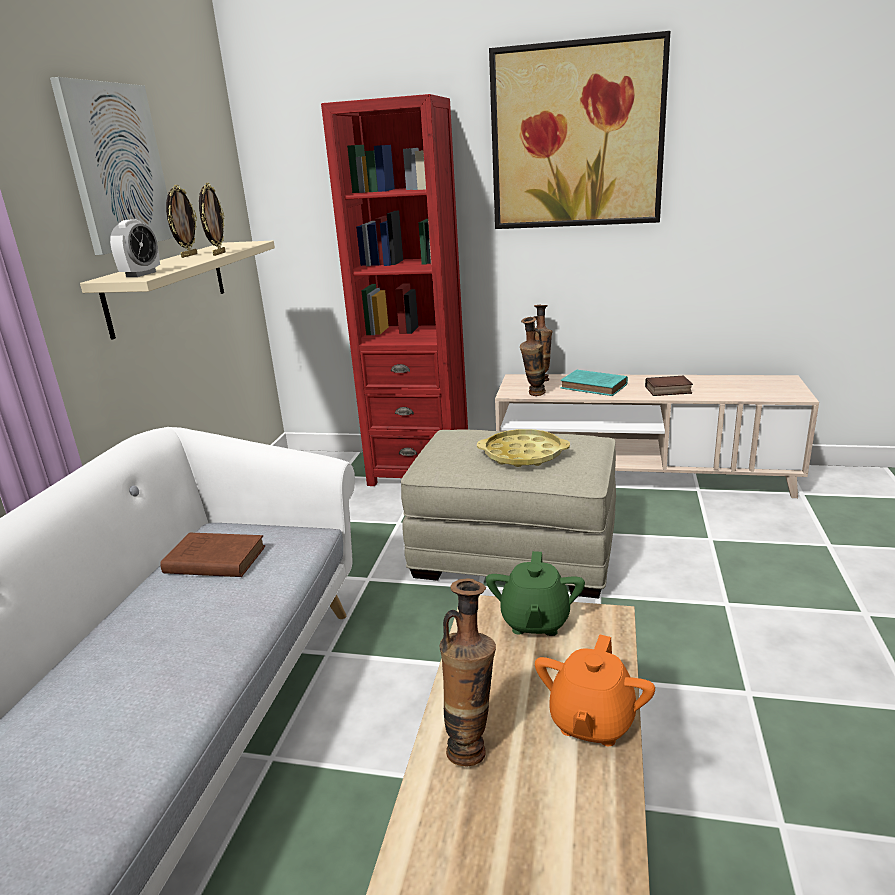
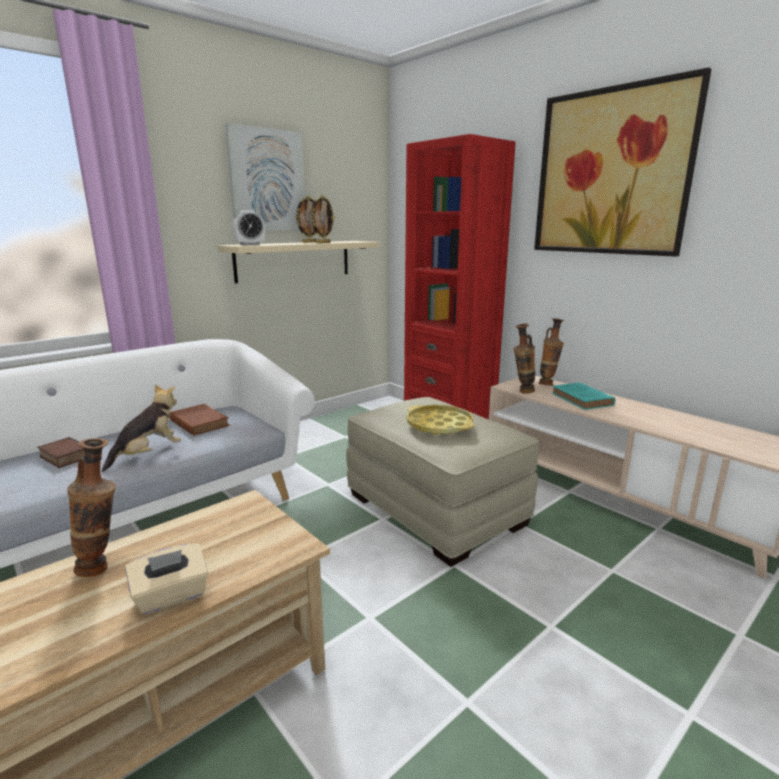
camera: 35 degrees right, 5 degrees down
green teapot [486,551,585,636] -> none
orange teapot [535,634,655,746] -> beige tissue box [125,544,208,615]
book [645,376,693,396] -> book moved to [37,437,85,468]
none -> plush toy [102,384,181,472]

